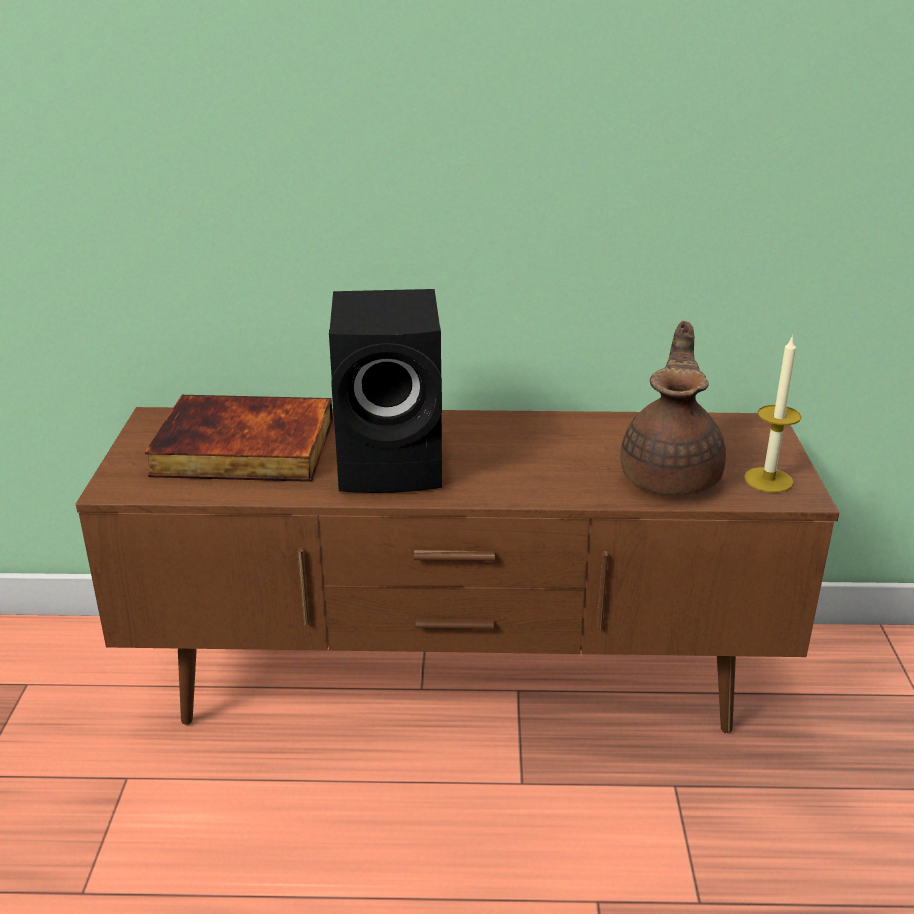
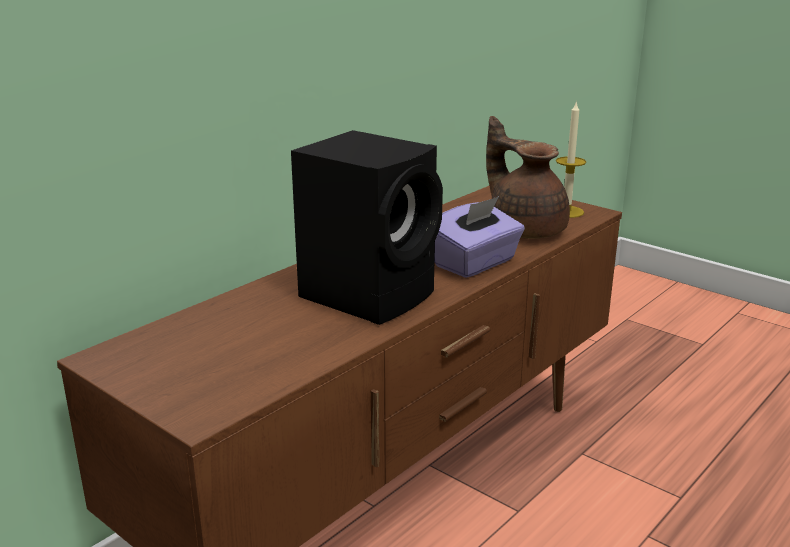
camera: 50 degrees left, 5 degrees down
book [145,395,333,482] -> none
none -> purple tissue box [434,196,525,278]

